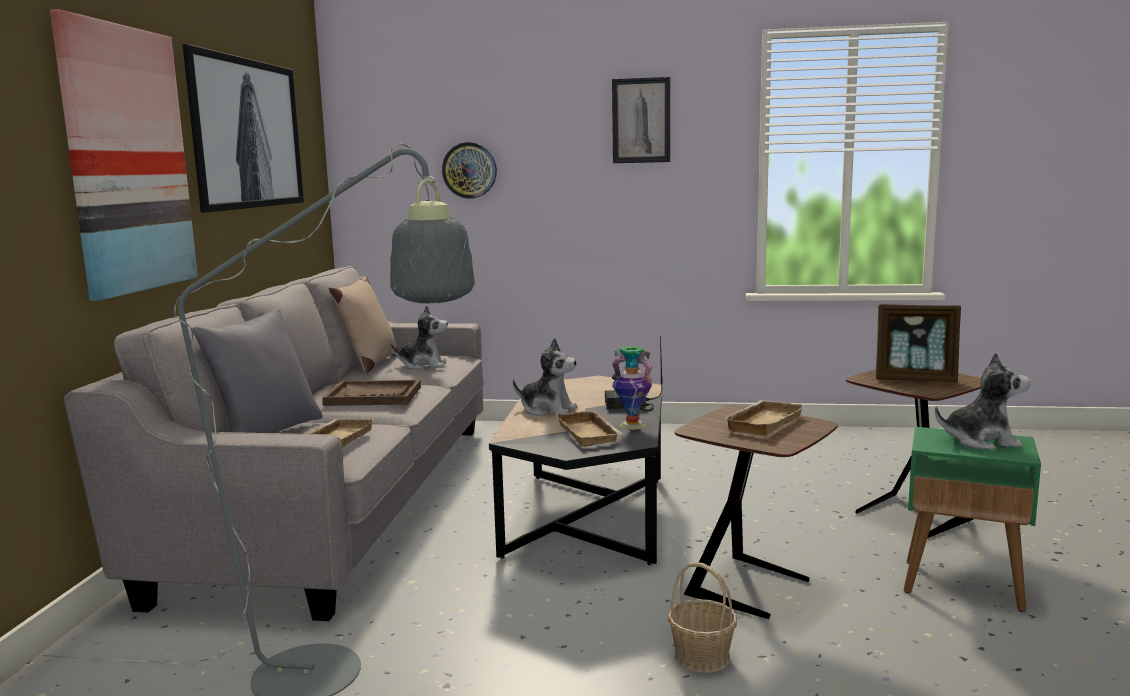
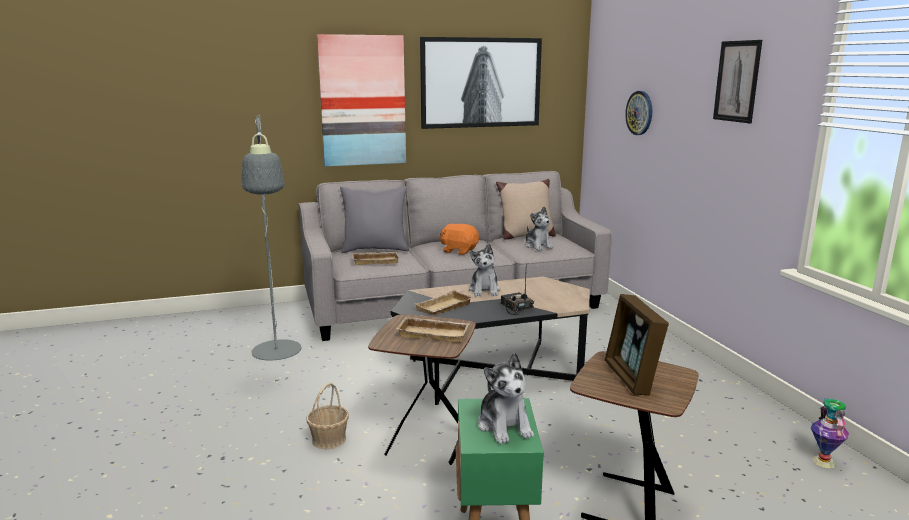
camera: 65 degrees right, 5 degrees up
brown tray [322,380,421,406] -> orange plush toy [439,224,479,255]
vase [612,347,653,430] -> vase moved to [811,398,849,468]

